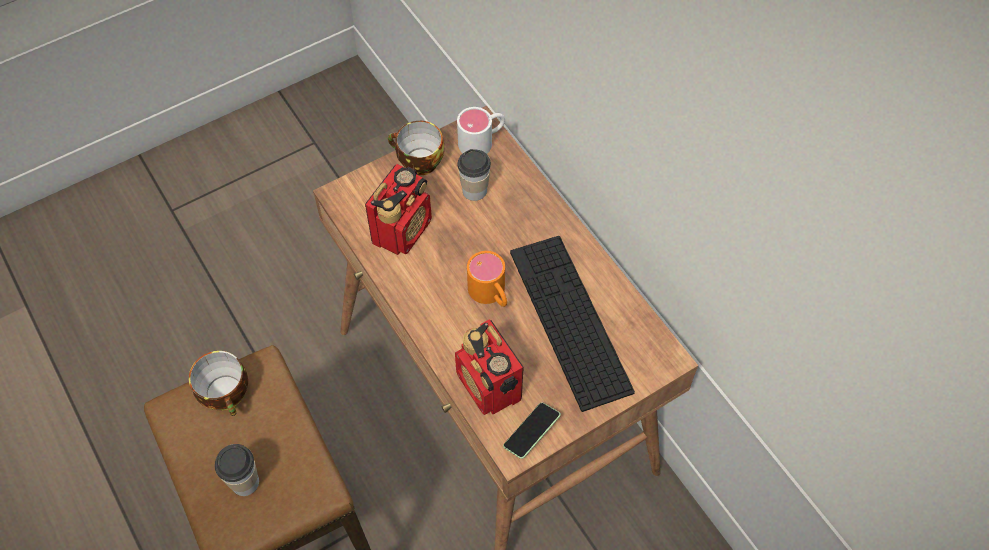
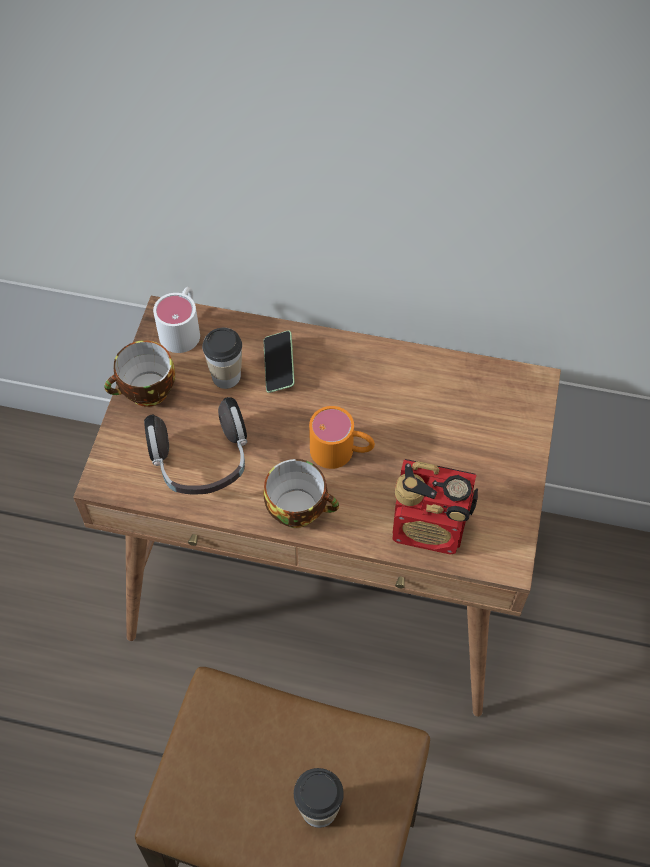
camera: 45 degrees left, 0 degrees up
cup [189,351,248,416] -> cup moved to [263,459,339,528]
radio [365,164,432,255] -> headphones [144,397,247,494]
phone [503,403,561,459] -> phone moved to [263,330,295,393]
keyboard [510,236,635,412] -> none

